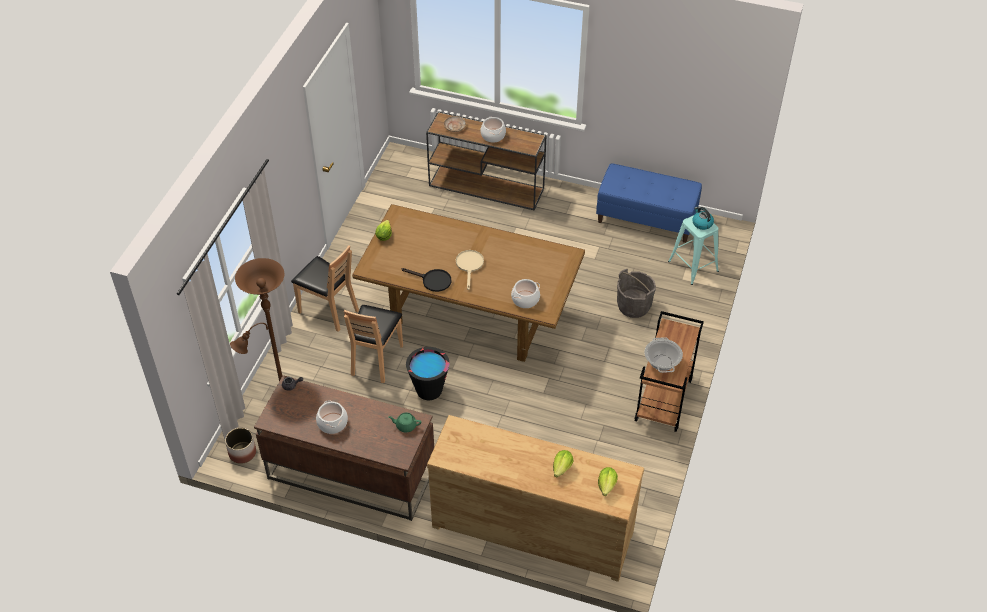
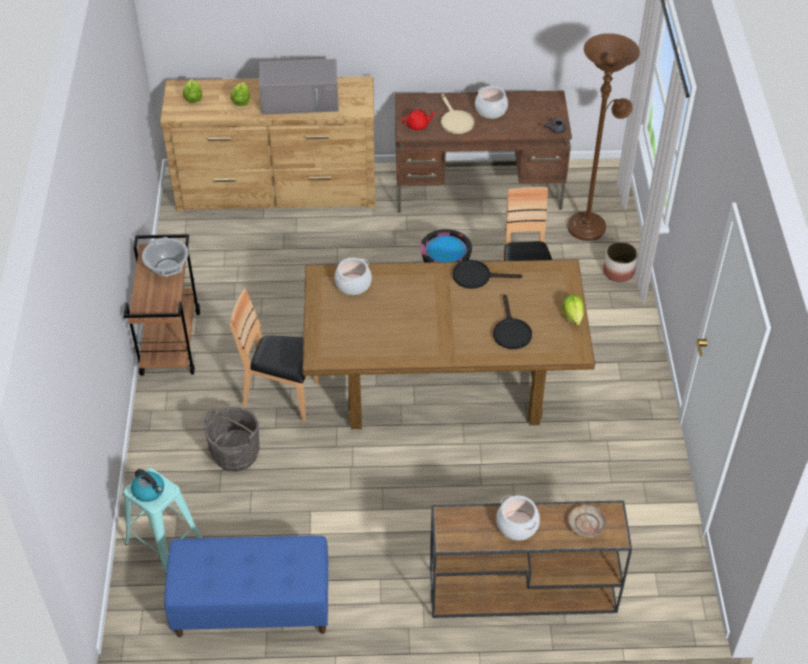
camera: 160 degrees right, 0 degrees up
planter [225,428,256,464] -> planter moved to [603,242,638,282]
brown chair [291,245,359,332] -> brown chair moved to [229,289,319,421]
green teapot [388,413,421,432] -> red teapot [401,110,436,130]
beige frying pan [456,250,484,290] -> beige frying pan moved to [441,94,475,134]
none -> grey microwave [259,59,339,115]
none -> black frying pan [493,294,532,349]

